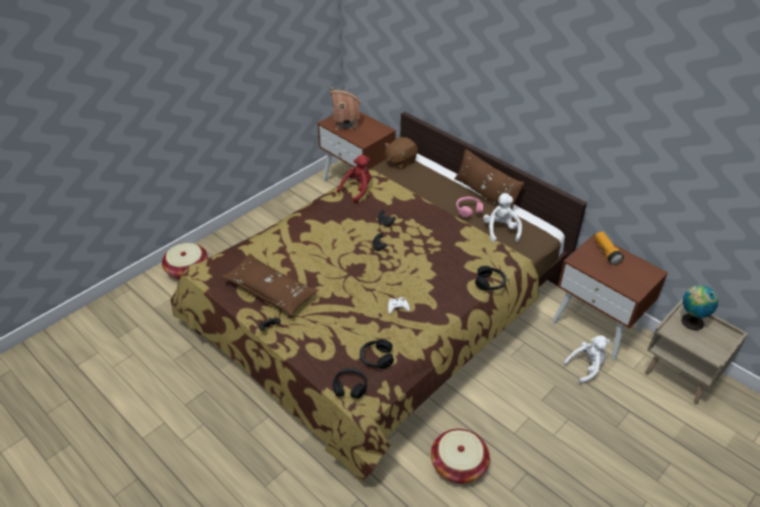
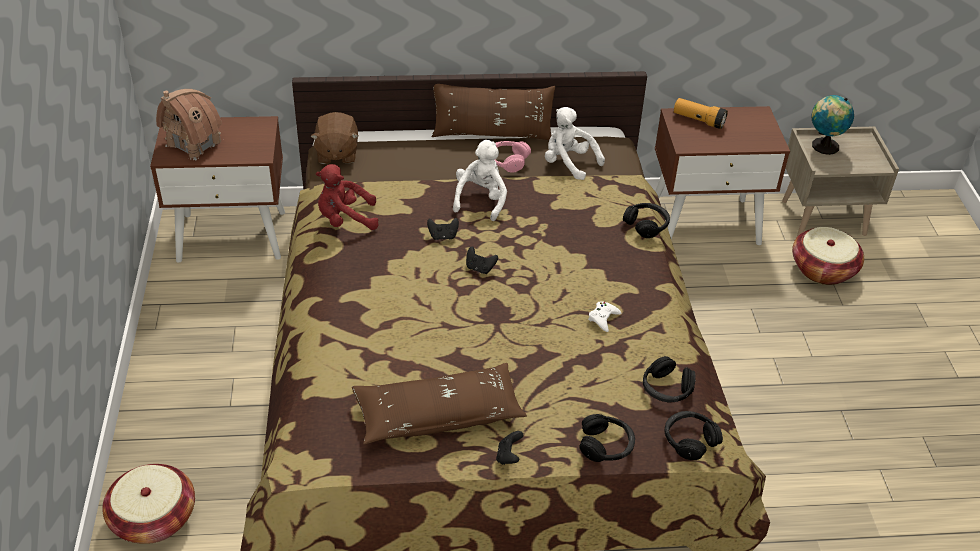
camera: 50 degrees left, 0 degrees up
red plush toy [337,155,371,203] -> red plush toy turned 90 degrees counterclockwise [316,164,379,230]
basket [431,429,490,484] -> basket moved to [792,227,864,285]
white plush toy [563,335,610,384] -> white plush toy moved to [453,140,507,221]
none -> black headphones [579,414,635,462]

